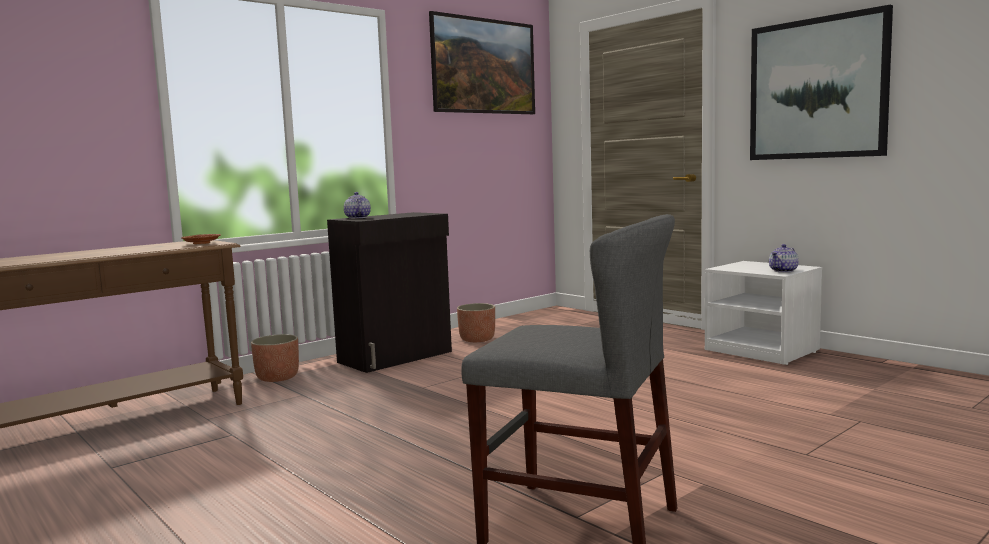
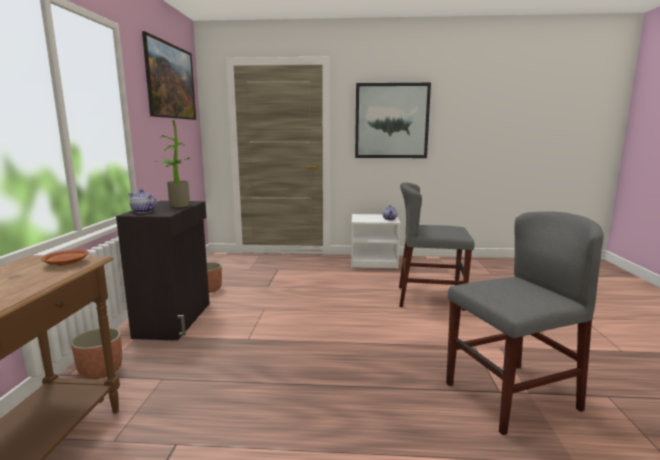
camera: 45 degrees left, 5 degrees up
none -> potted plant [155,119,190,207]
none -> grey chair [399,182,474,311]

